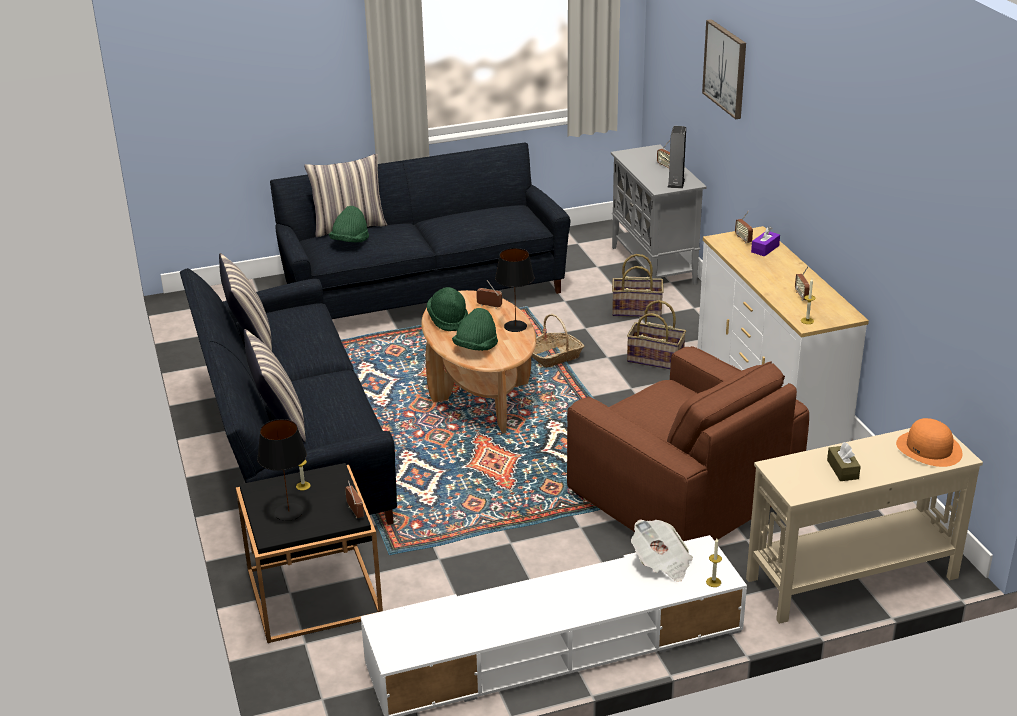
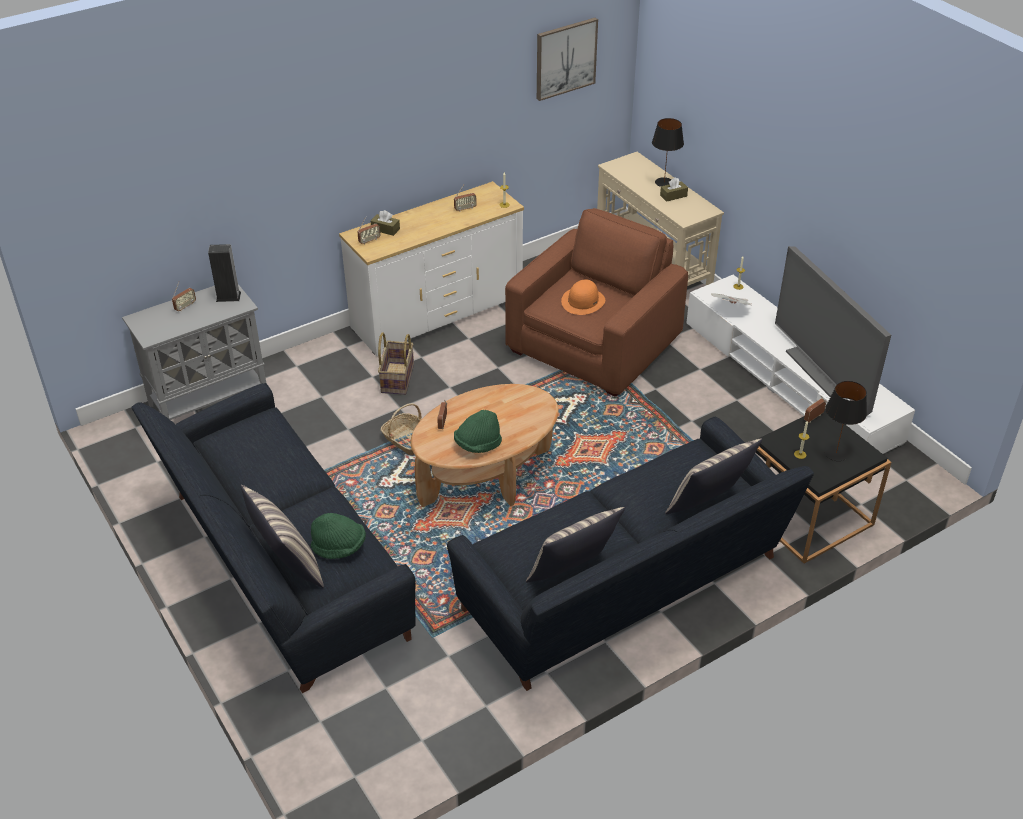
camera: 105 degrees left, 10 degrees up
green hat [452,308,498,351] -> none
black table lamp [495,248,534,332] -> black table lamp moved to [652,118,684,187]
basket [612,254,664,317] -> none
picture [702,19,746,119] -> picture moved to [537,18,598,101]
purple tissue box [751,227,780,257] -> brown tissue box [371,210,400,236]
orange hat [896,418,962,467] -> orange hat moved to [561,279,605,315]
none -> television [775,246,891,416]

